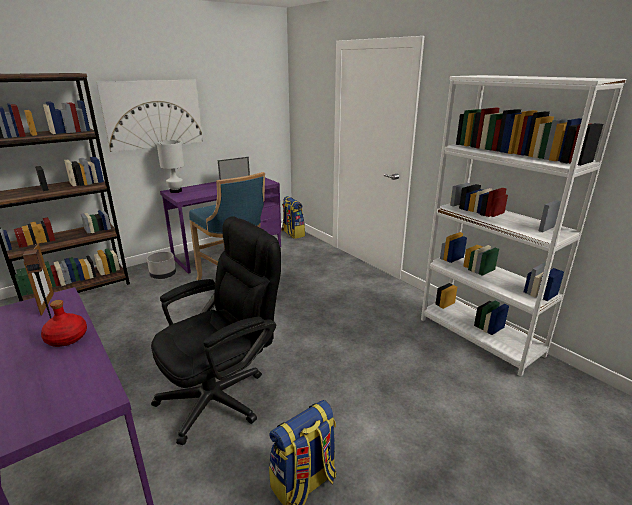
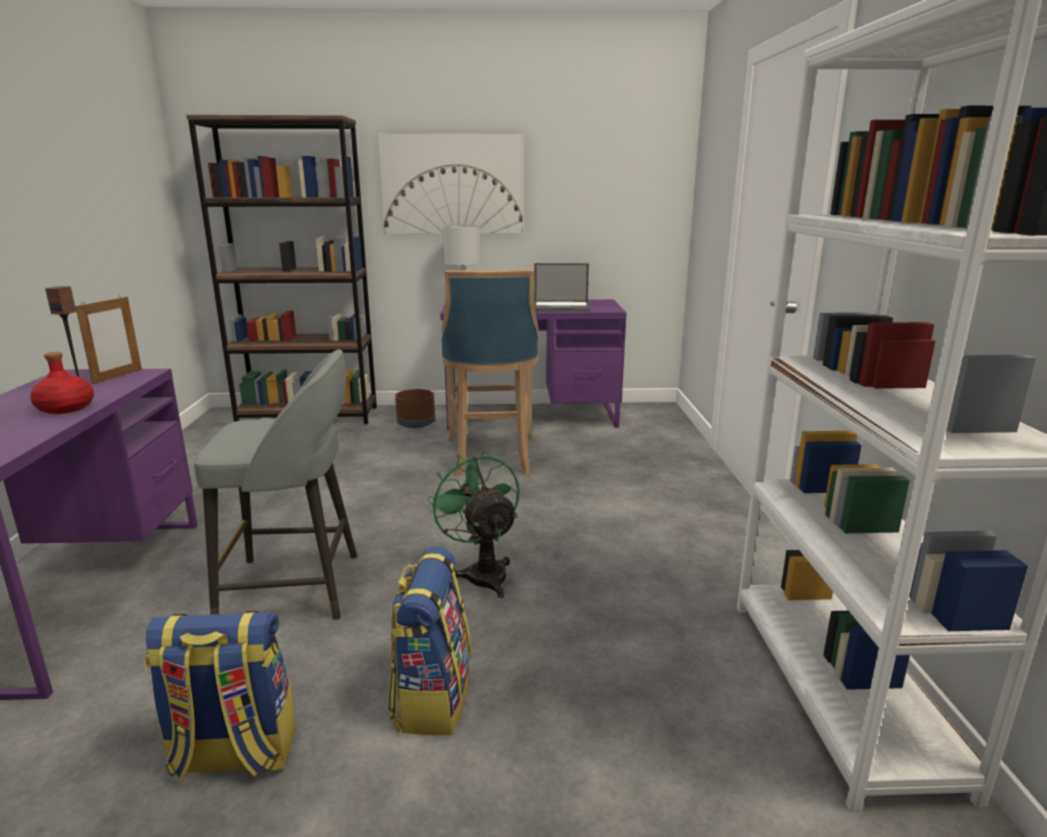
camera: 35 degrees right, 5 degrees down
grey planter [147,252,176,279] -> brown planter [395,389,435,428]
black office chair [151,217,281,445] -> grey stool [194,349,357,620]
backpack [281,196,305,239] -> backpack moved to [388,547,472,735]
none -> green fan [427,451,520,598]

